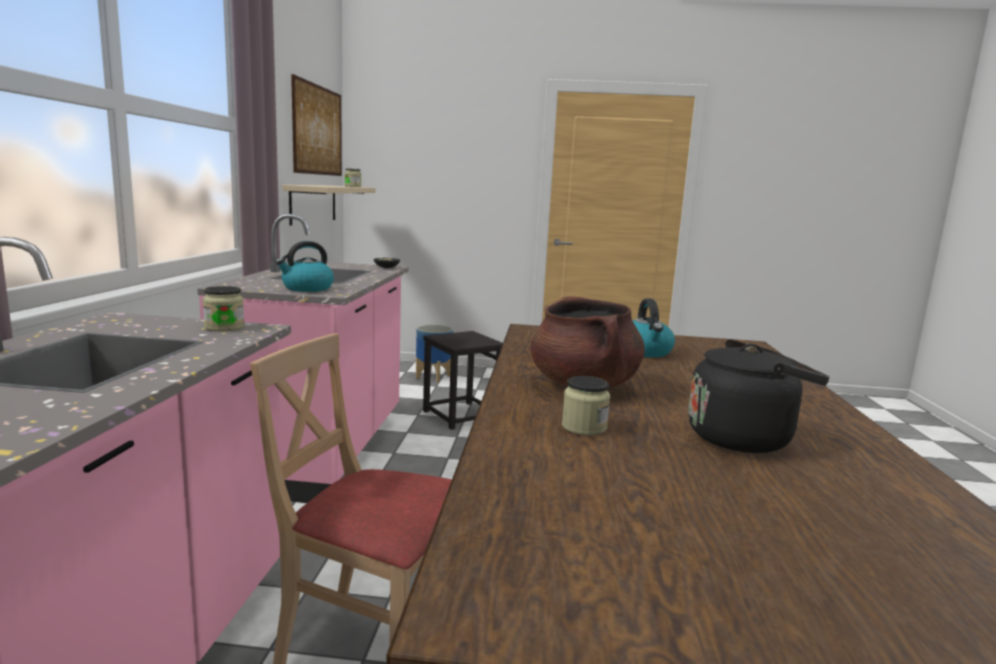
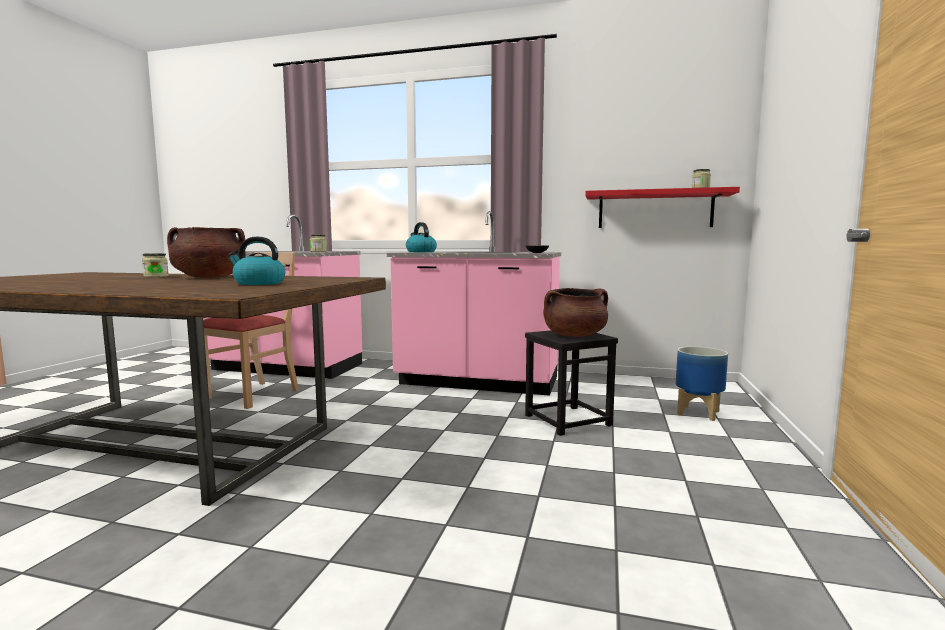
camera: 100 degrees right, 5 degrees down
beige shelf [282,185,376,226] -> red shelf [585,187,740,228]
picture [291,74,342,176] -> none
black kettle [688,339,829,453] -> none
none -> brown cooking pot [543,288,608,337]

